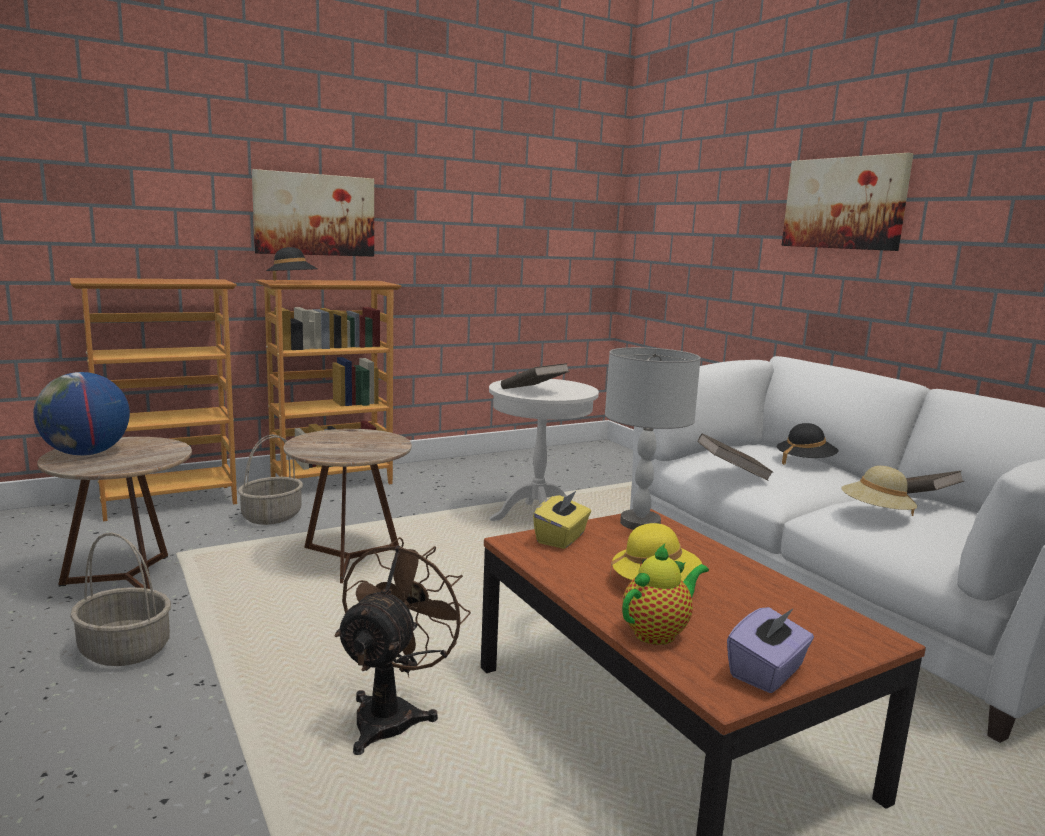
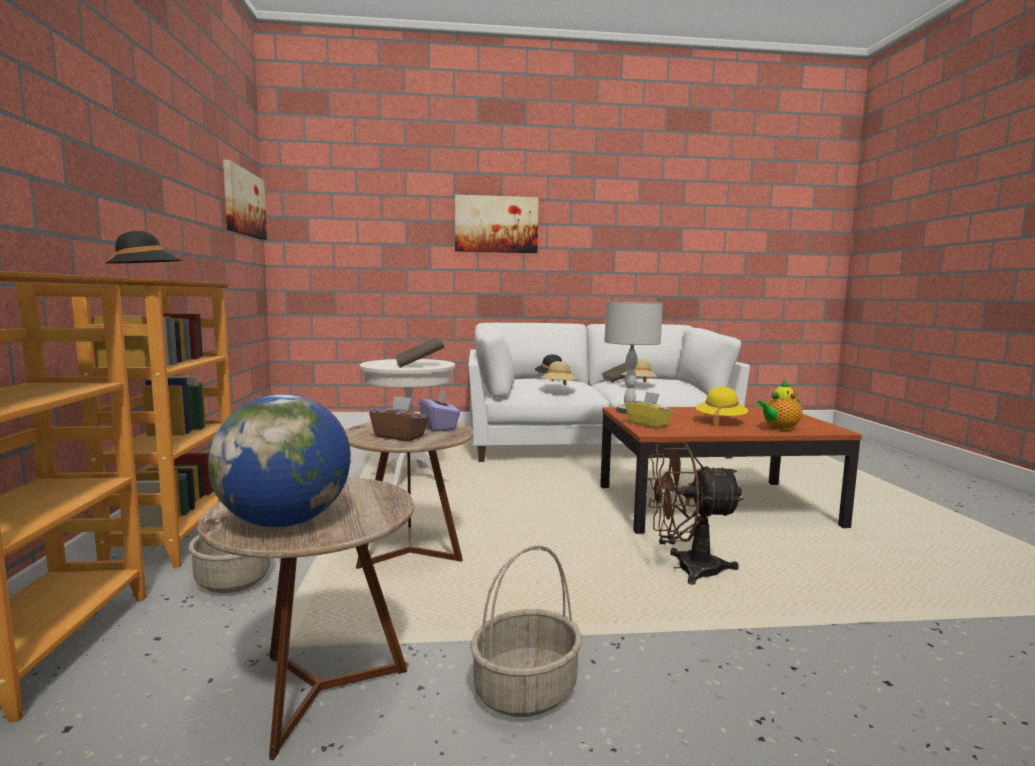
camera: 65 degrees left, 5 degrees down
picture [252,169,374,257] -> picture moved to [223,160,267,240]
brown fan [335,537,471,755] -> brown fan turned 45 degrees counterclockwise [647,441,744,585]
teapot [622,544,709,645] -> teapot turned 105 degrees counterclockwise [756,379,802,431]
brown book [698,433,773,481] -> beige hat [540,361,578,386]
purple tissue box [727,607,814,693] -> purple tissue box moved to [419,390,460,432]
none -> brown tissue box [369,396,429,441]

